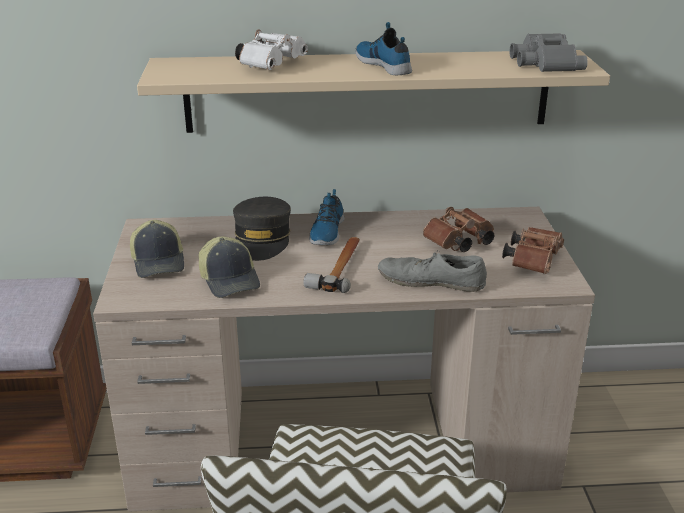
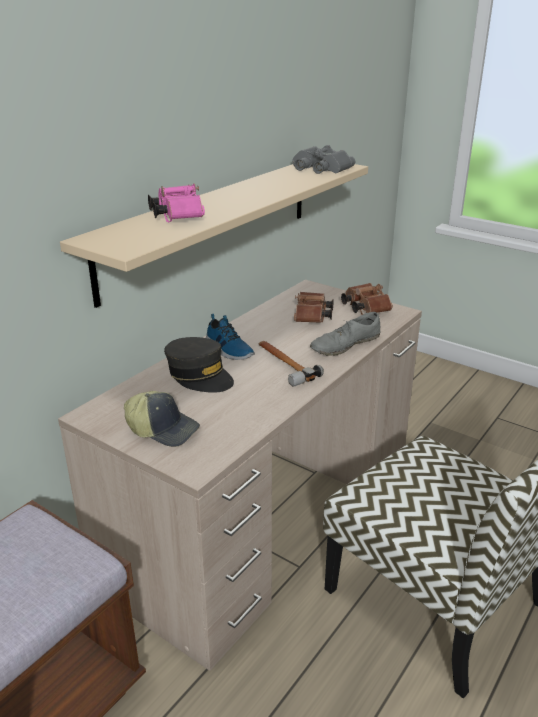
camera: 50 degrees left, 0 degrees up
cap [199,236,260,298] -> none
white binoculars [235,29,308,70] -> pink binoculars [148,183,205,222]
shoe [355,22,412,75] -> none

